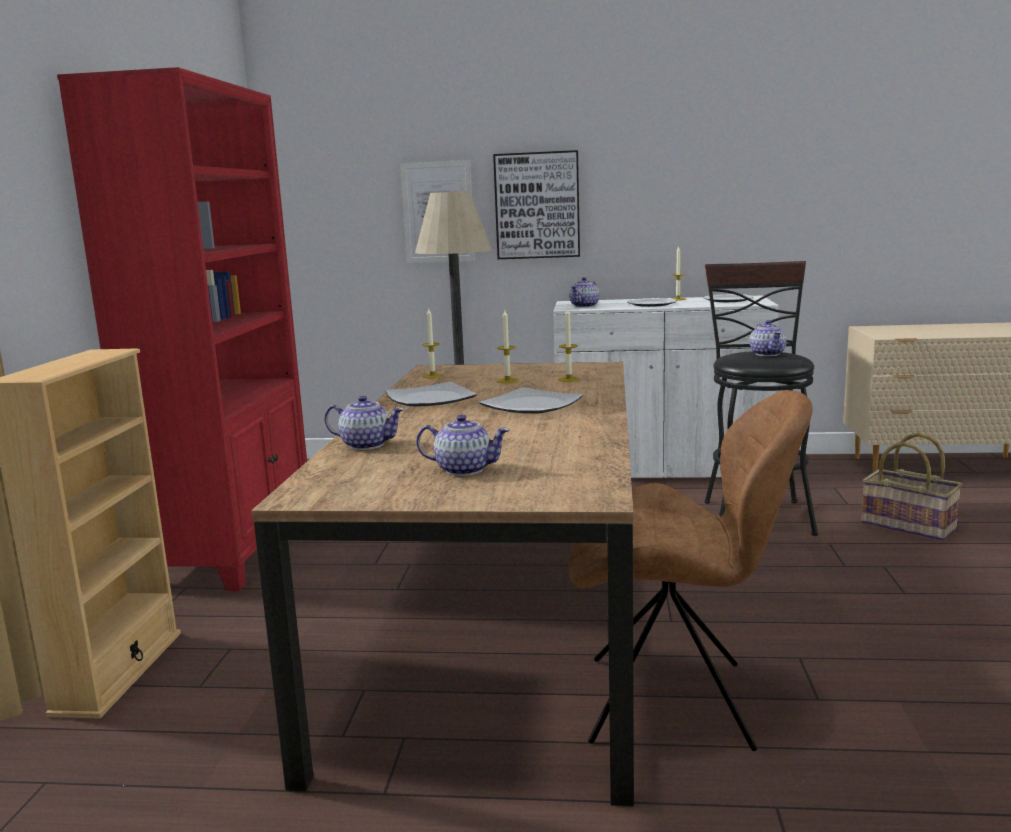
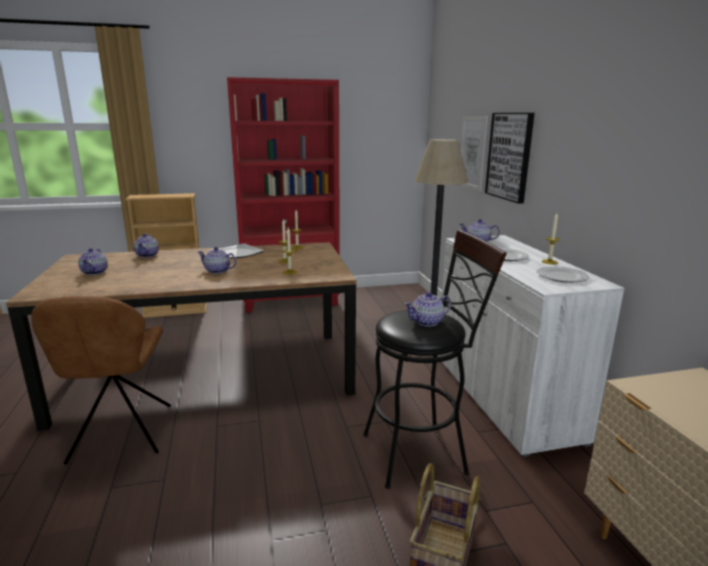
camera: 70 degrees right, 5 degrees up
plate [479,387,584,414] -> teapot [198,247,236,274]

